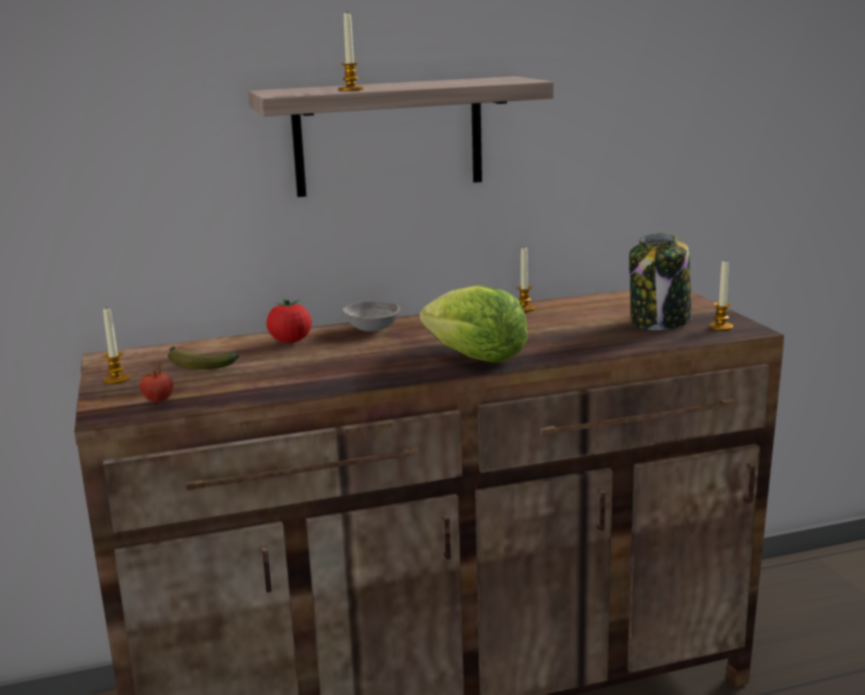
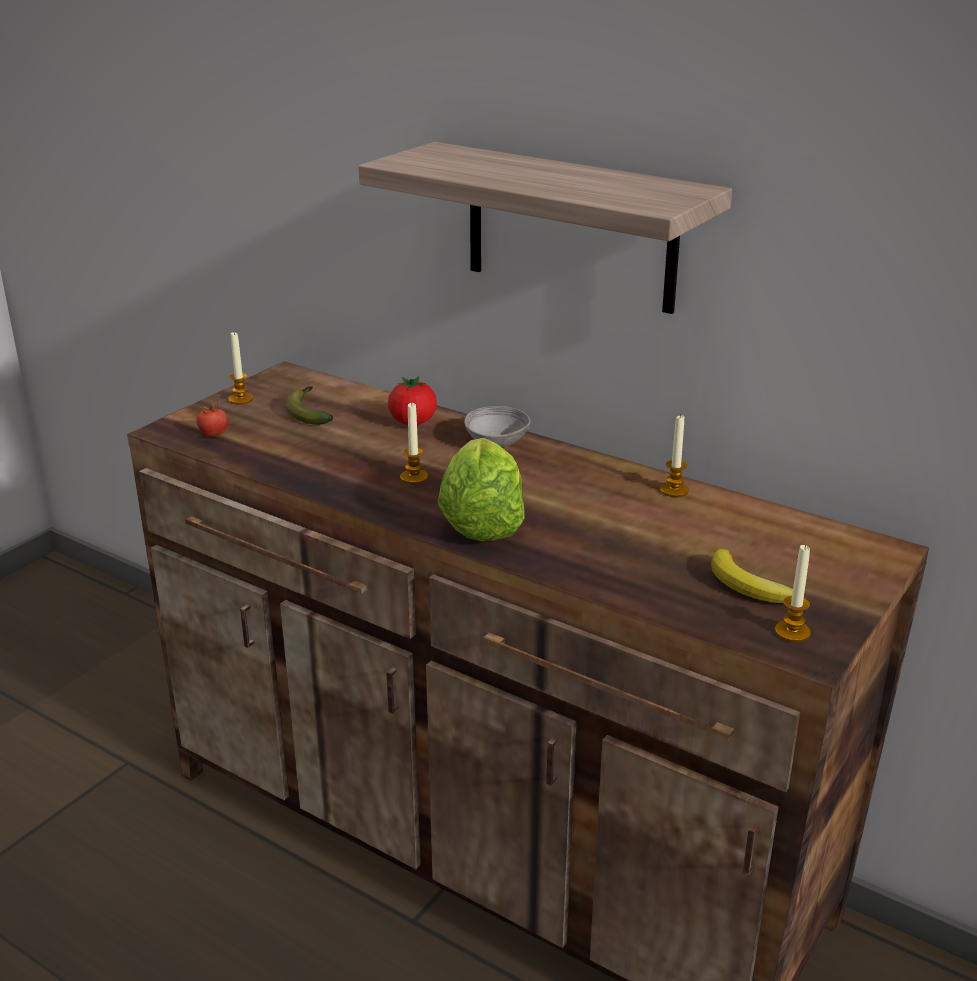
camera: 50 degrees right, 10 degrees up
candle [339,13,364,91] -> candle moved to [400,403,428,484]
jar [629,233,691,330] -> banana [711,549,793,603]

